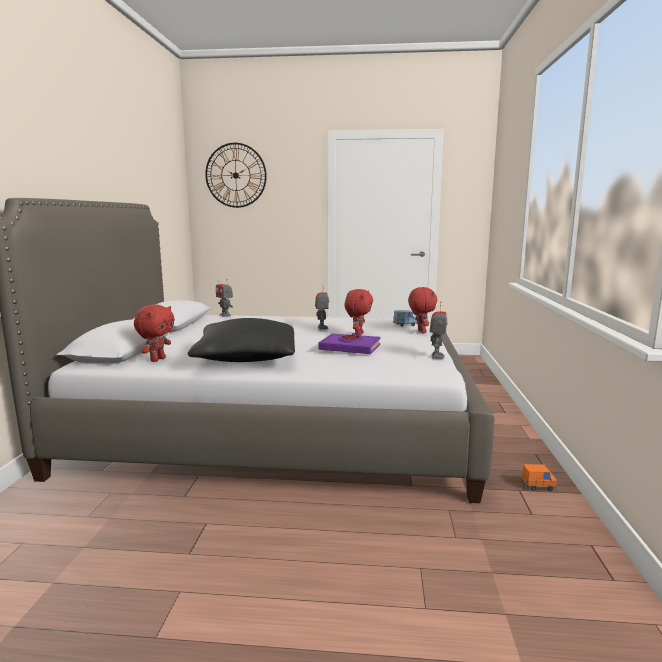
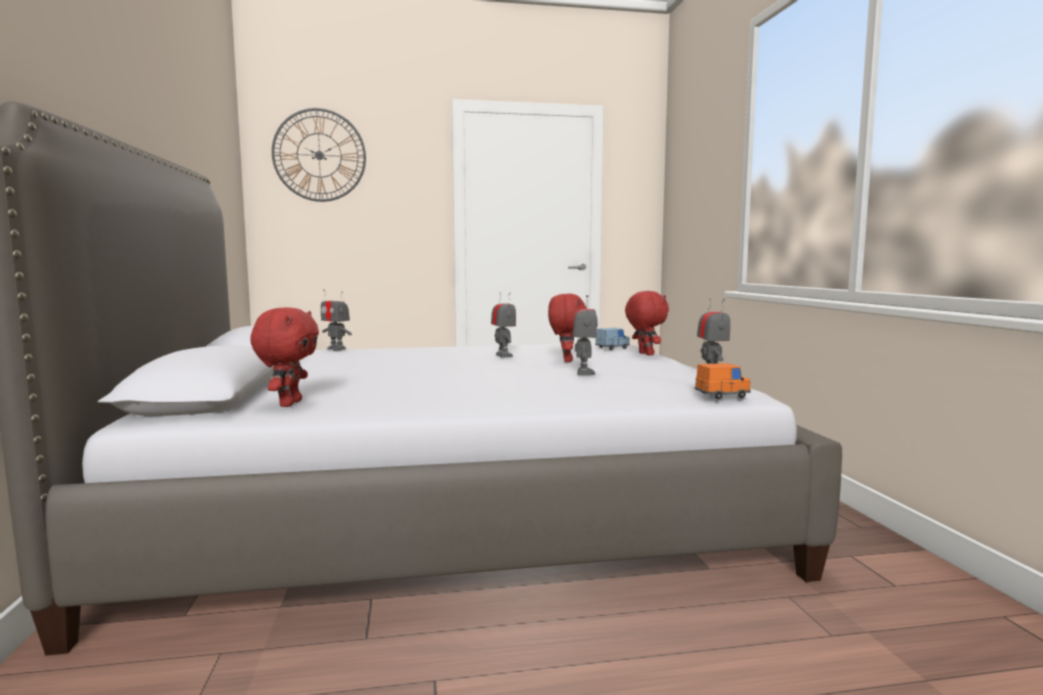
camera: 15 degrees left, 5 degrees down
black pillow [188,318,295,362] -> none
purple book [318,333,380,354] -> toy robot [573,295,598,376]
orange toy car [521,464,557,491] -> orange toy car moved to [695,363,751,400]

